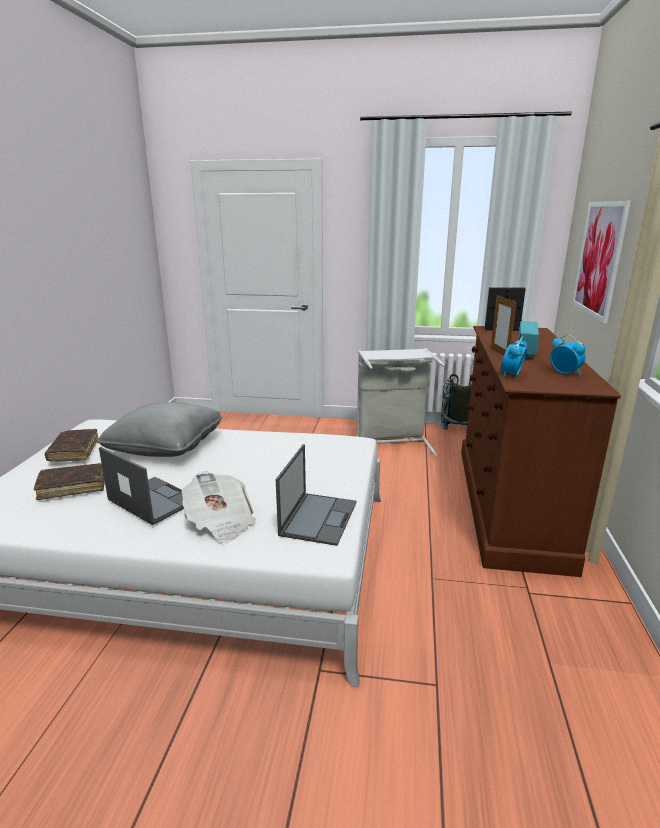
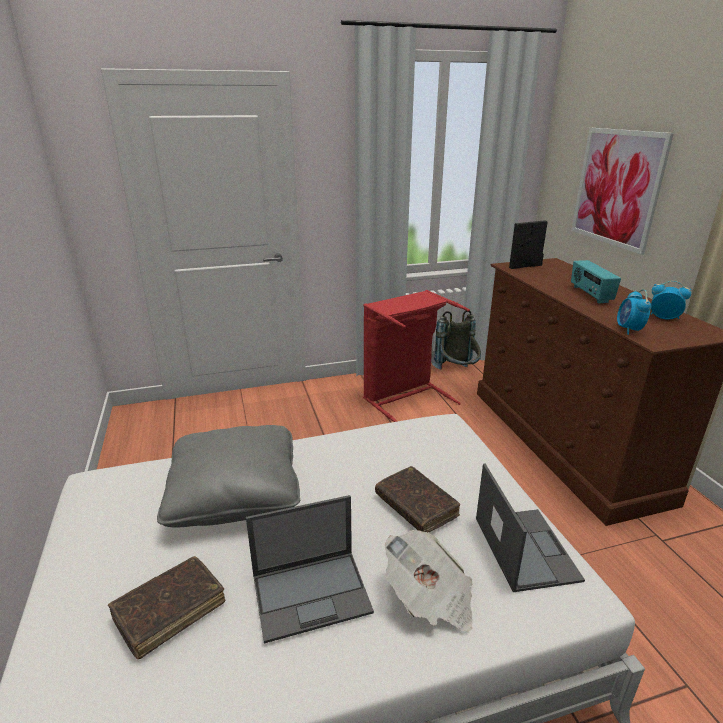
camera: 25 degrees left, 5 degrees up
brown book [44,429,98,461] -> brown book moved to [375,466,460,533]
laptop [99,447,184,525] -> laptop turned 150 degrees clockwise [246,495,374,644]
grey laundry basket [357,348,445,457] -> red laundry basket [363,290,470,422]
picture frame [491,294,516,355] -> none

